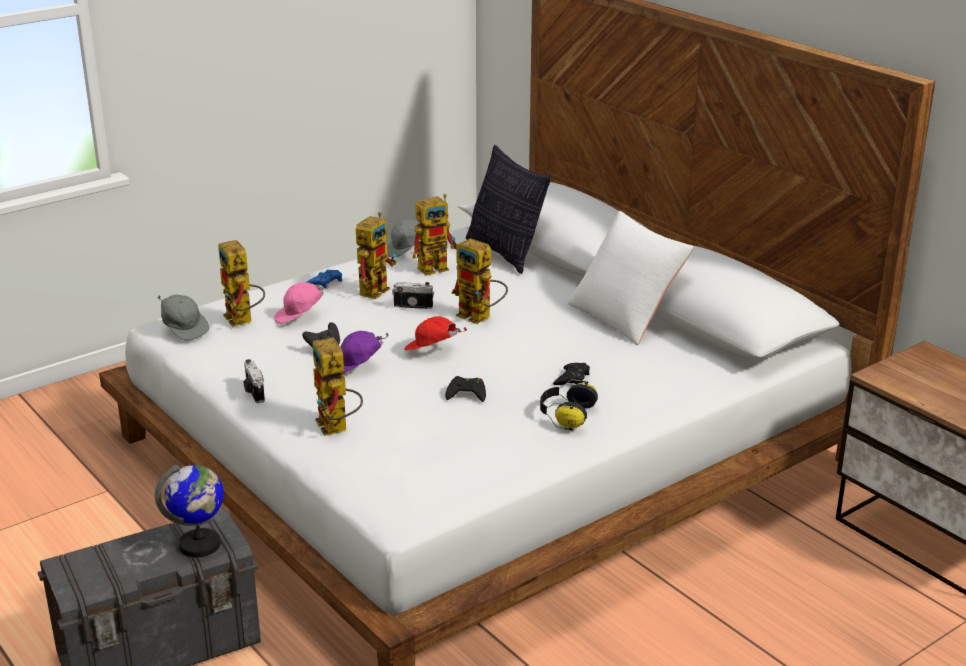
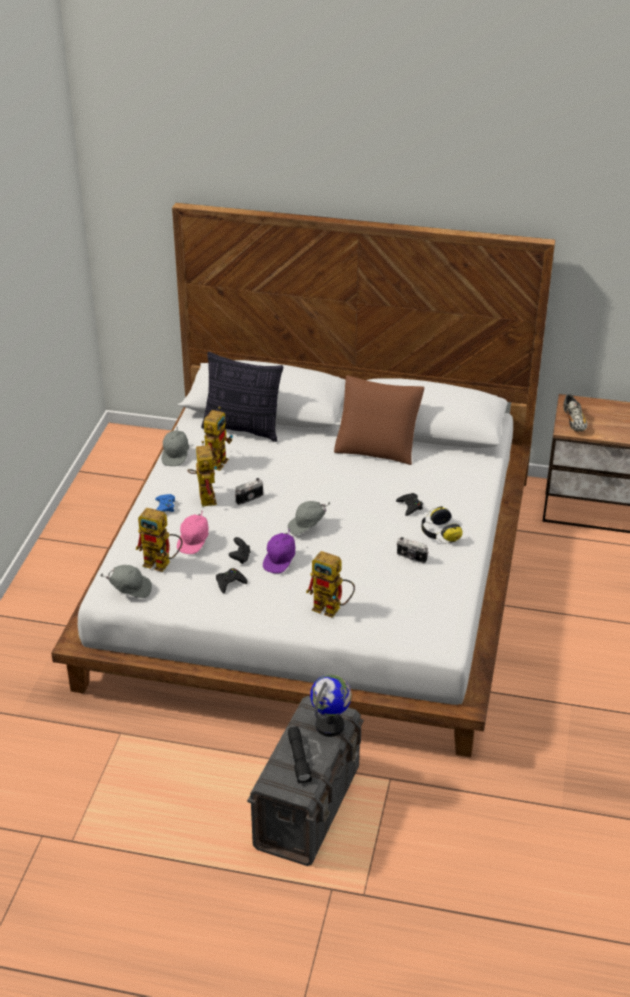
camera: 40 degrees left, 10 degrees up
camera [244,359,265,403] -> camera moved to [397,537,428,564]
red cap [404,316,467,350] -> grey cap [288,501,330,535]
black game controller [445,376,486,402] -> black game controller moved to [216,568,247,593]
toy robot [451,238,508,324] -> none
white pillow [568,211,694,345] -> brown pillow [334,375,424,465]
none -> black flashlight [288,726,312,783]
none -> shoe [563,394,588,432]

